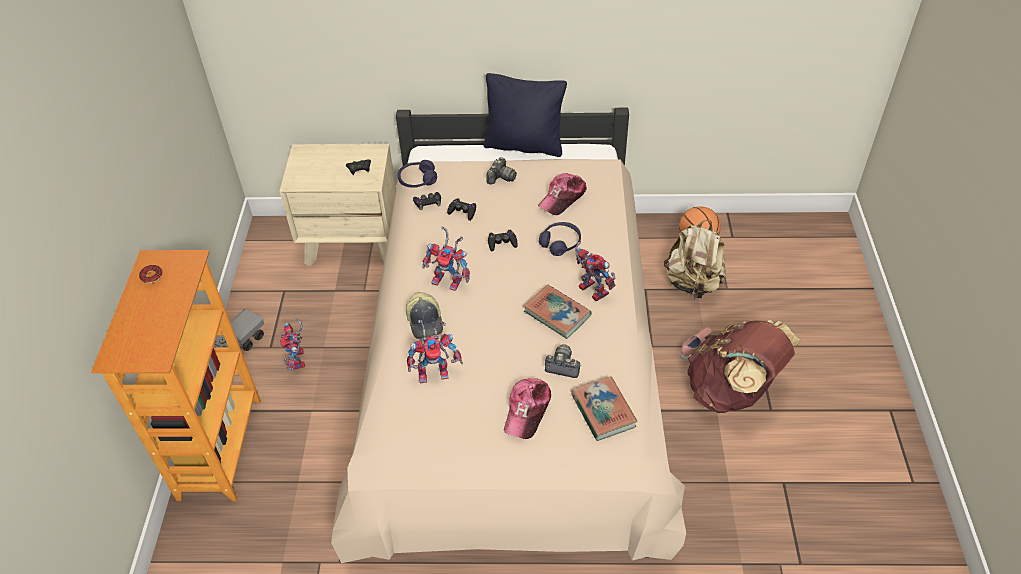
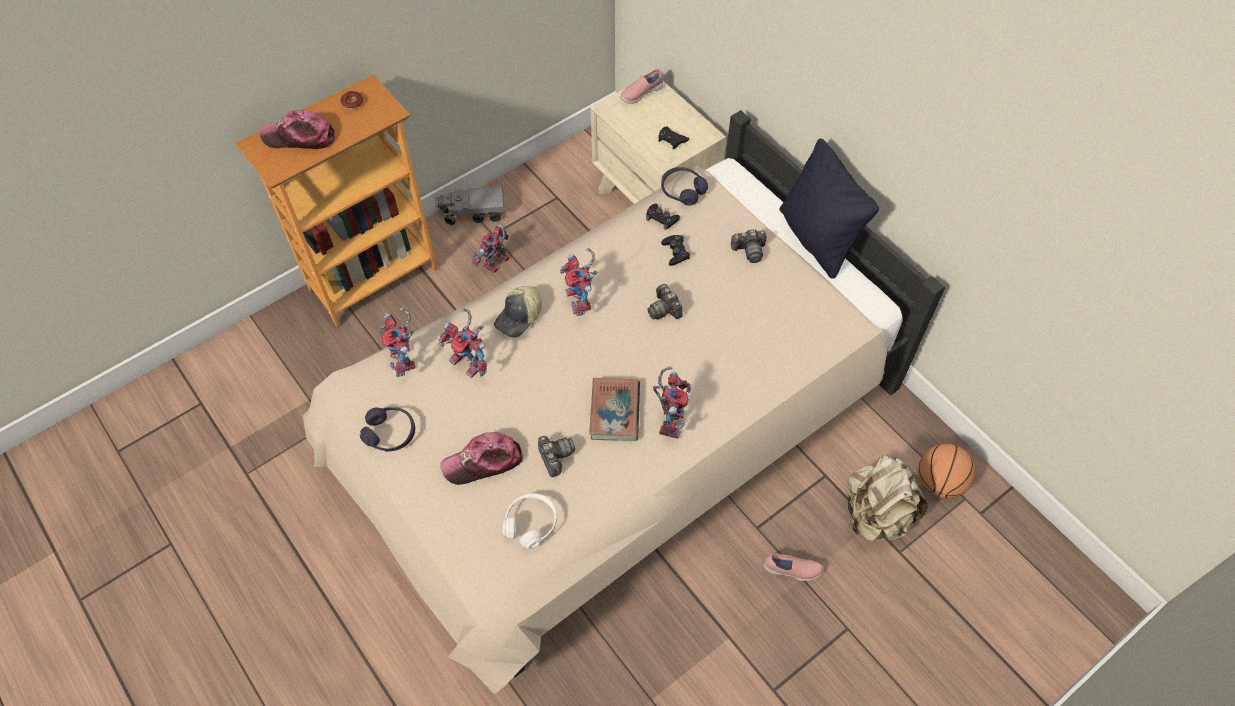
camera: 50 degrees right, 10 degrees up
black game controller [488,230,517,251] -> camera [647,284,683,320]
cap [538,173,587,215] -> cap moved to [259,110,335,149]
purple headphones [539,222,581,256] -> purple headphones moved to [360,407,415,452]
book [571,376,638,441] -> white headphones [503,493,557,549]
brown backpack [687,320,801,413] -> none
none -> toy robot [379,307,415,377]
none -> pink shoe [620,68,664,104]

